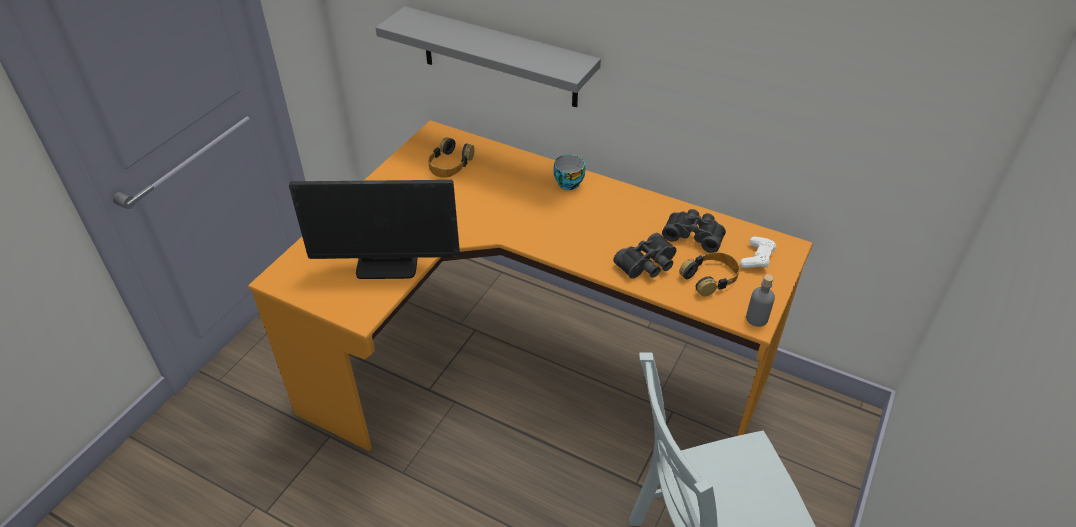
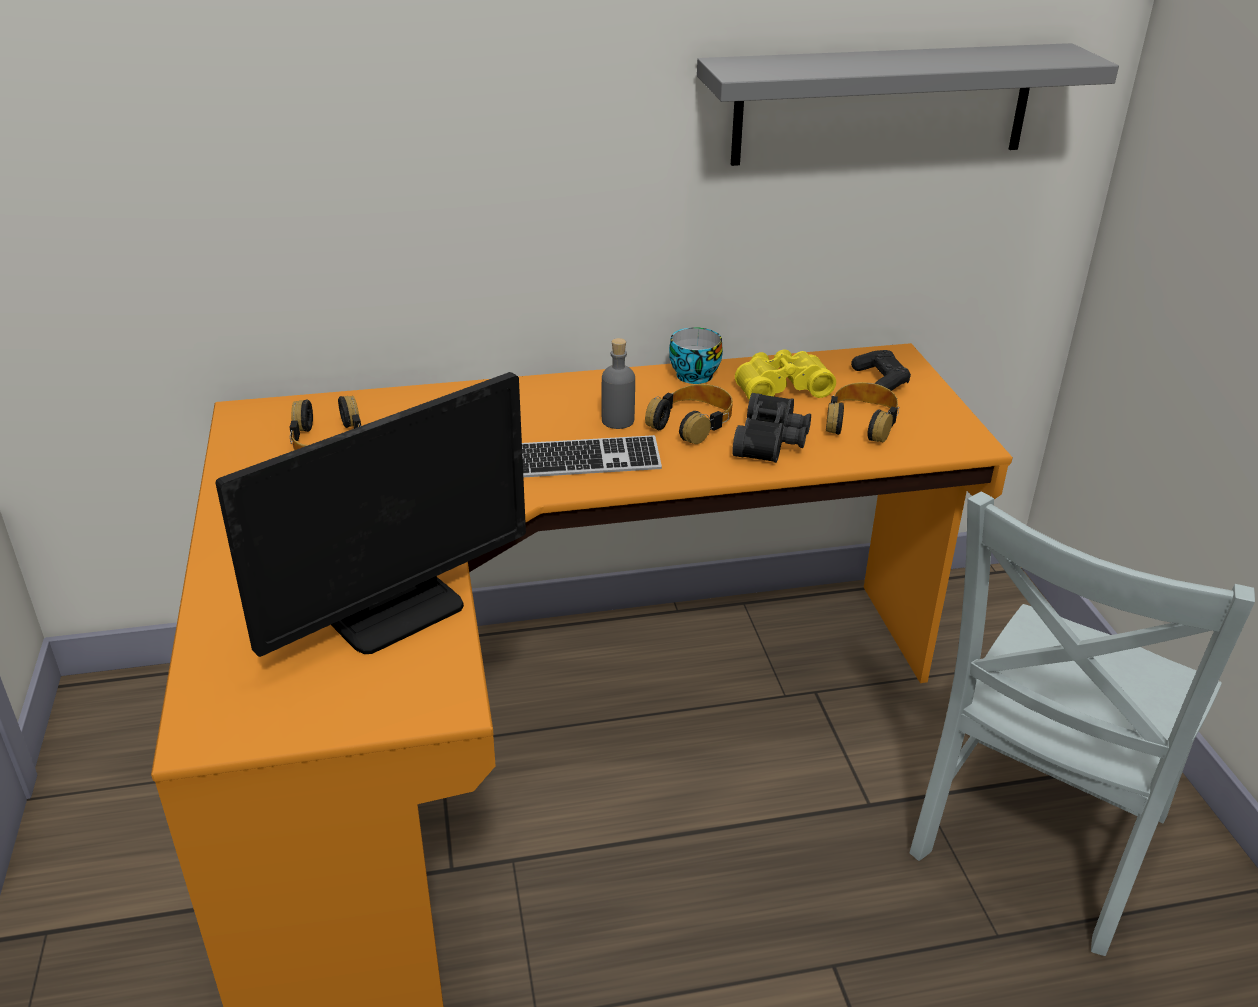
camera: 40 degrees left, 10 degrees down
grey shelf [376,6,601,107] -> grey shelf moved to [697,43,1119,166]
cup [553,154,585,190] -> cup moved to [669,327,723,384]
black binoculars [662,209,726,253] -> yellow binoculars [735,349,836,400]
white game controller [740,237,776,268] -> black game controller [851,350,911,391]
grey bottle [746,274,775,327] -> grey bottle moved to [602,338,635,429]
none -> keyboard [522,435,662,478]
none -> headphones [645,384,733,444]

